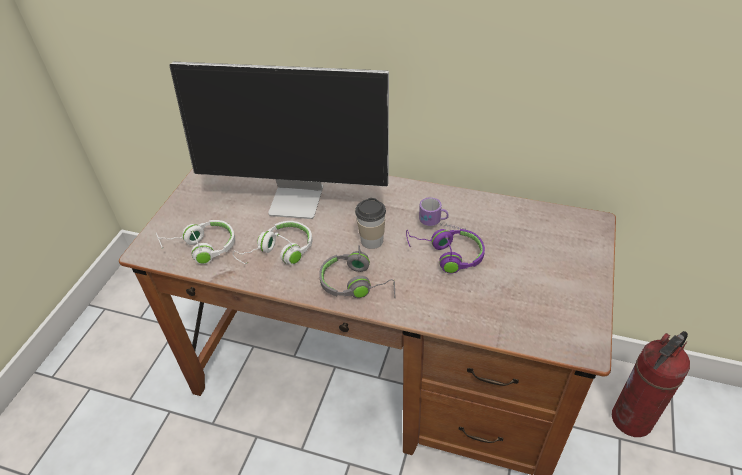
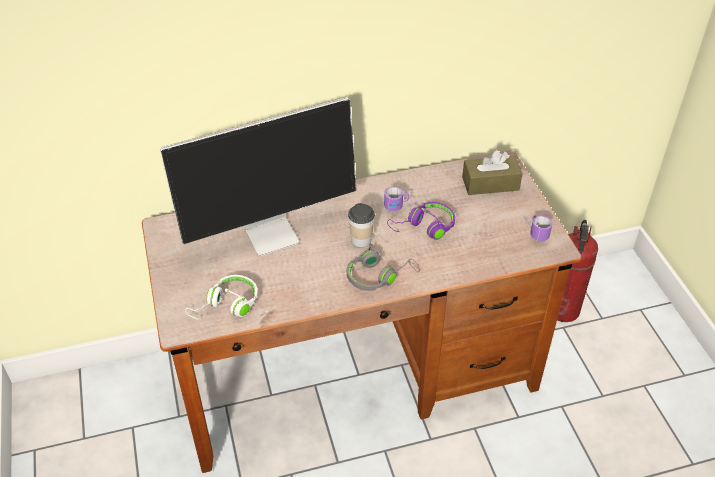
camera: 35 degrees left, 0 degrees up
white headphones [233,221,312,265] -> none
none -> brown tissue box [462,150,523,195]
none -> mug [523,215,553,241]

